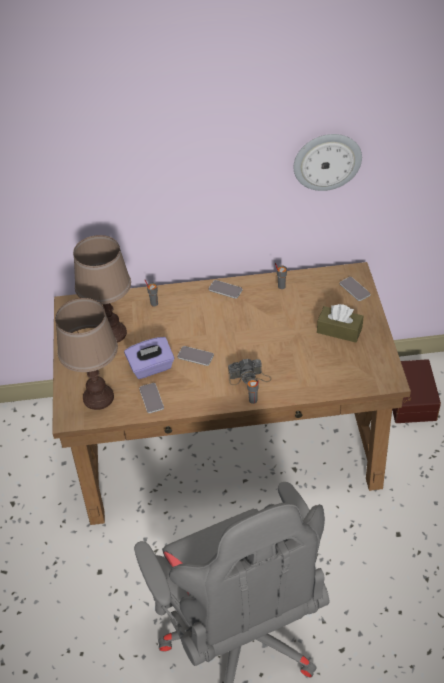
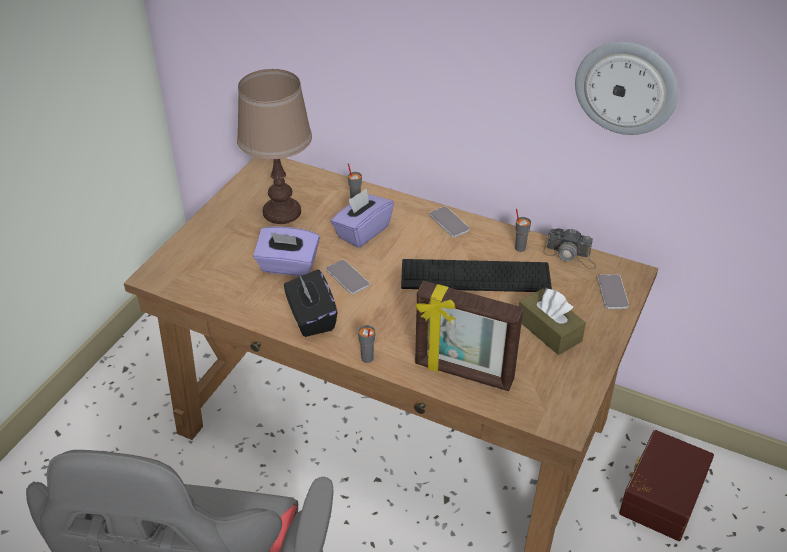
camera: 30 degrees right, 5 degrees down
brown table lamp [55,298,118,410] -> none
phone [139,383,164,413] -> none
camera [228,359,272,385] -> camera moved to [543,228,597,269]
none -> black tissue box [284,269,338,337]
none -> purple tissue box [331,189,394,248]
none -> keyboard [401,259,552,292]
none -> picture frame [415,281,523,391]

